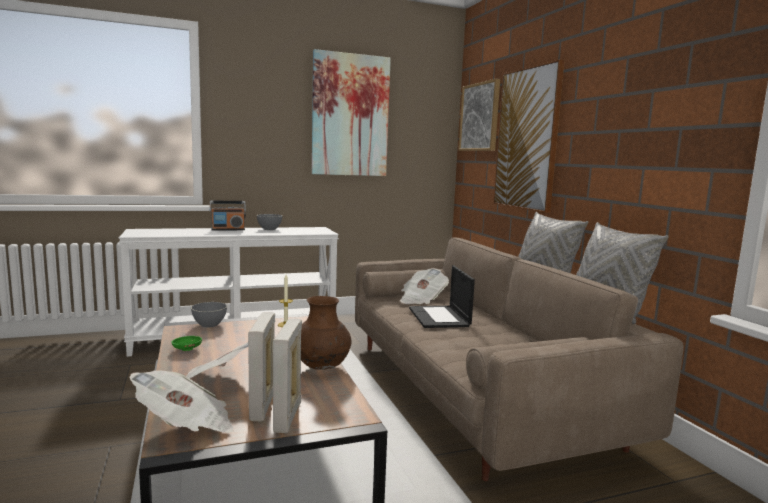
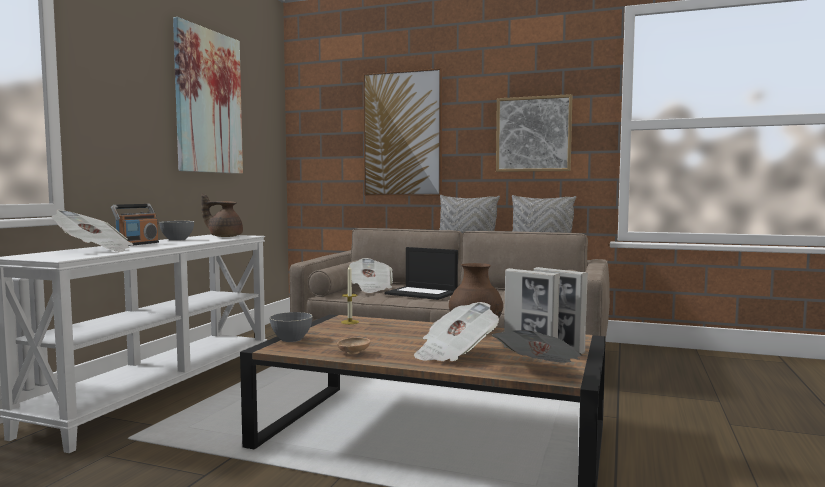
camera: 50 degrees left, 5 degrees down
green bowl [171,336,202,351] -> brown bowl [337,338,370,355]
picture [458,79,500,151] -> picture moved to [496,94,572,172]
none -> newspaper [52,210,133,252]
none -> brown teapot [201,194,243,237]

